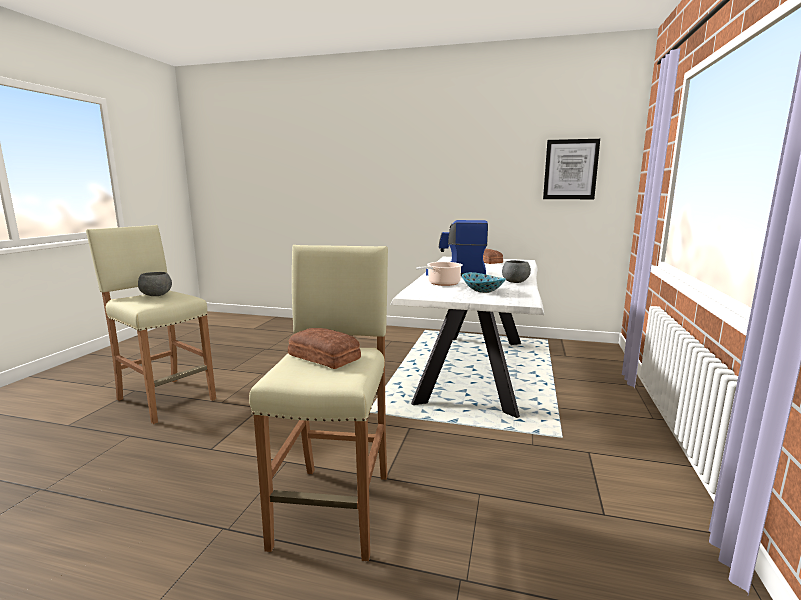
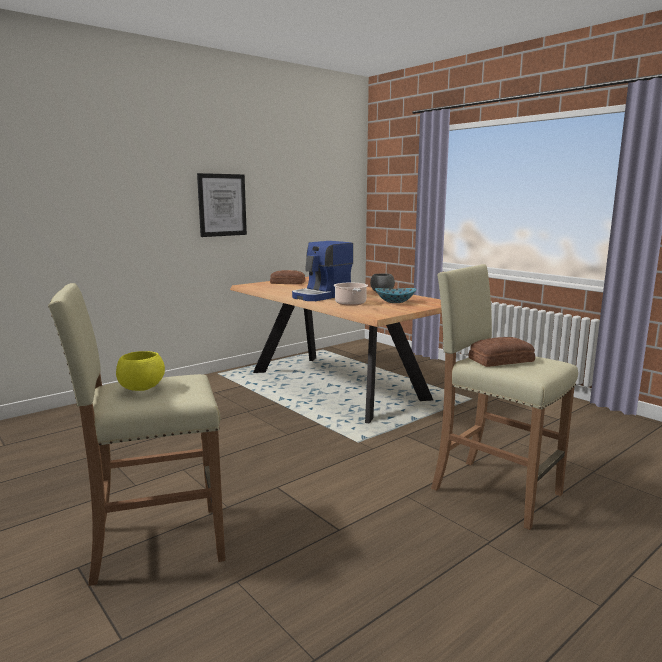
camera: 55 degrees left, 0 degrees up
grey bowl [138,272,172,296] -> yellow bowl [116,351,165,391]
white dining table [390,257,544,418] -> brown dining table [230,276,442,424]
picture [543,139,600,199] -> picture moved to [197,173,247,237]

